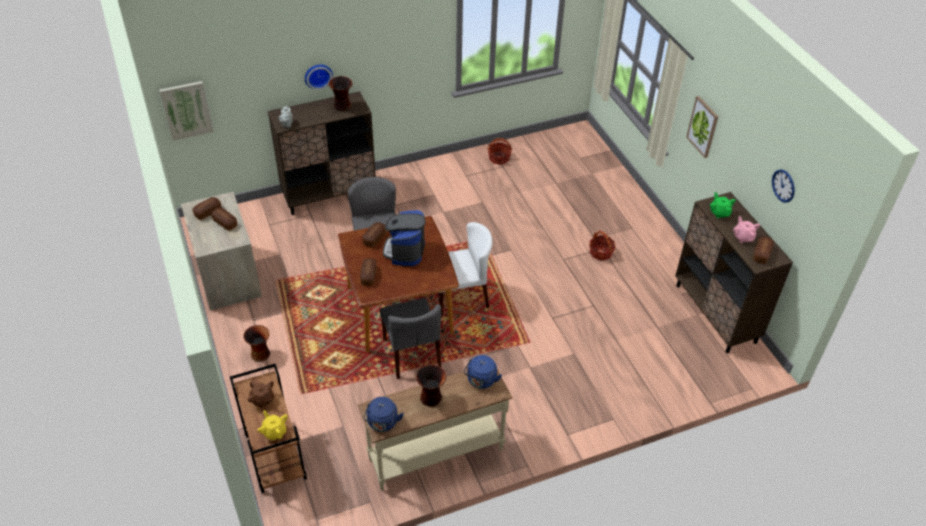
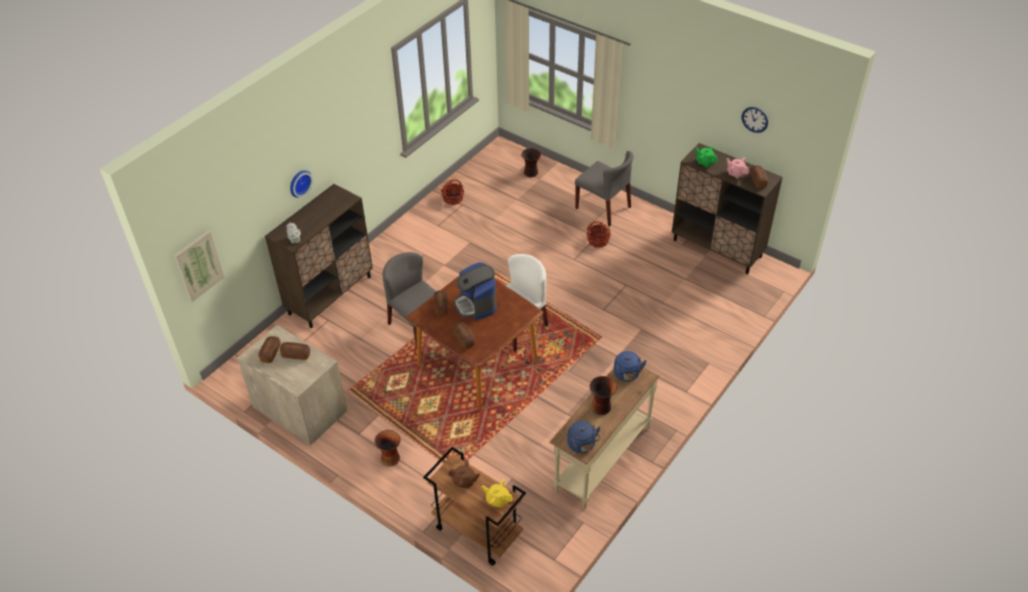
camera: 30 degrees left, 0 degrees up
vase [328,76,352,111] -> vase moved to [521,148,541,177]
grey chair [380,298,441,379] -> grey chair moved to [575,151,634,226]
picture [686,96,718,158] -> none

